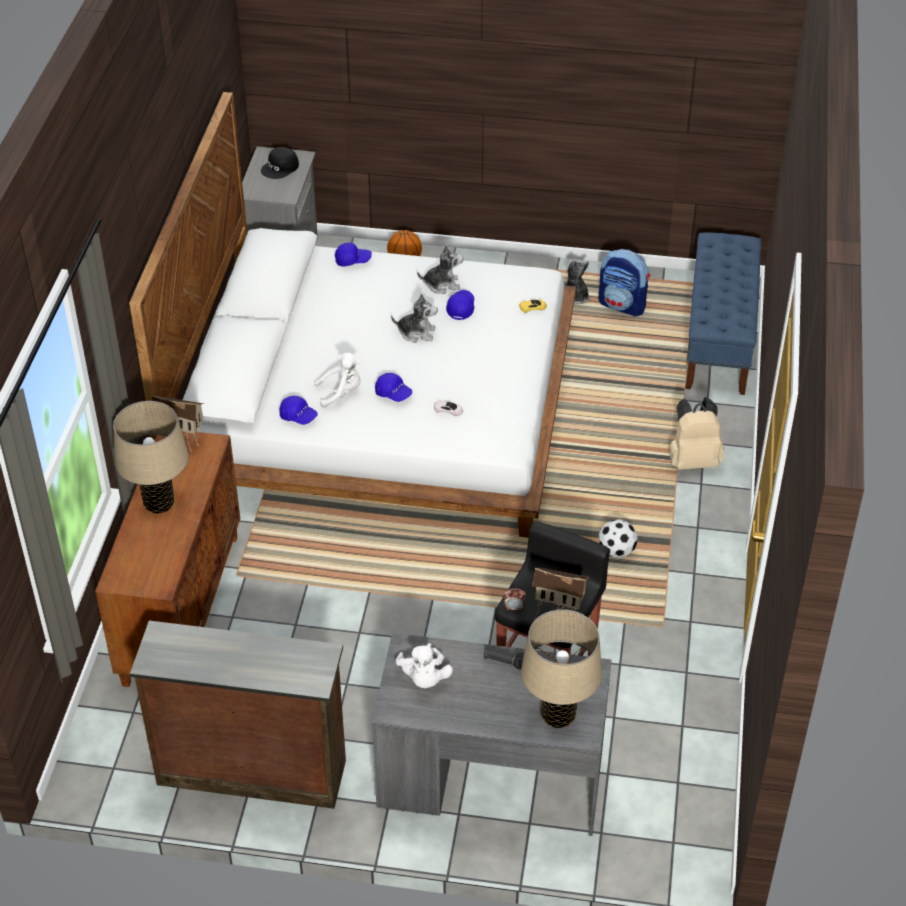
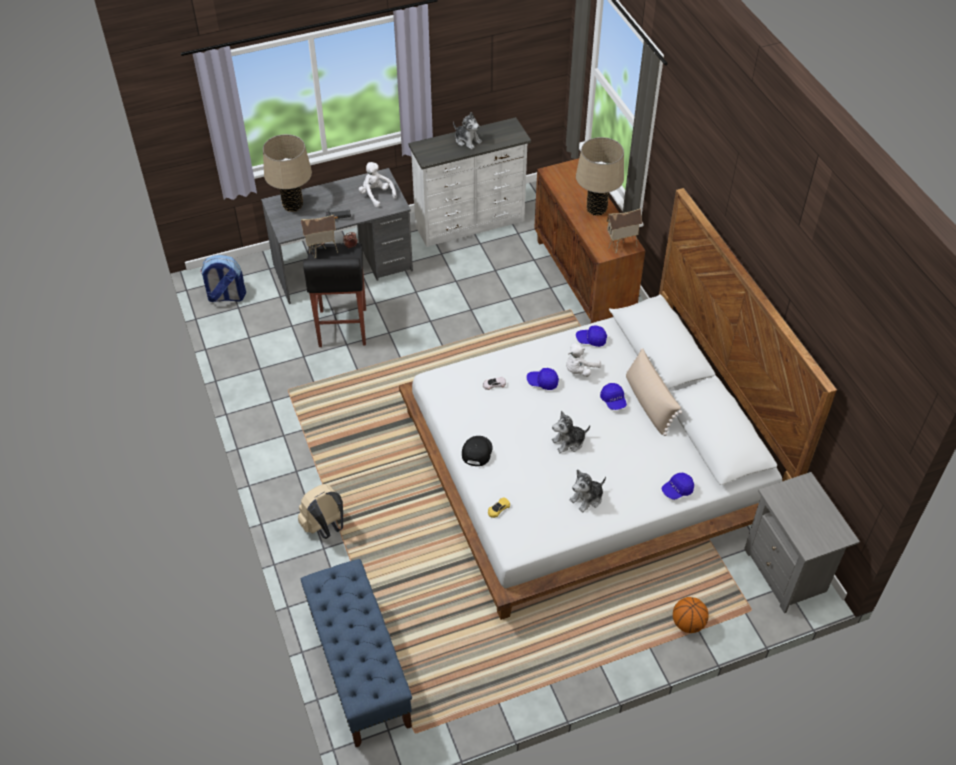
camera: 150 degrees right, 5 degrees up
brown dresser [130,621,346,809] -> white dresser [408,117,531,247]
black cap [261,147,299,179] -> black cap moved to [462,436,493,466]
blue cap [446,290,474,320] -> blue cap moved to [600,383,627,410]
plush toy [565,260,590,305] -> plush toy moved to [453,112,482,150]
backpack [598,249,650,317] -> backpack moved to [200,255,246,302]
football [599,519,637,558] -> none
none -> beige pillow [626,348,682,436]

